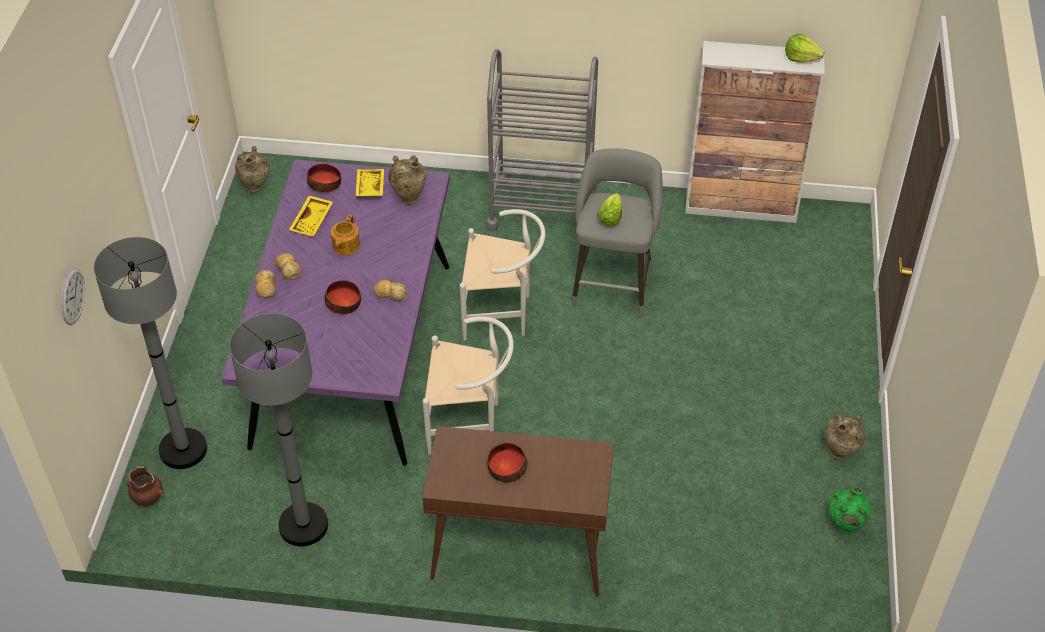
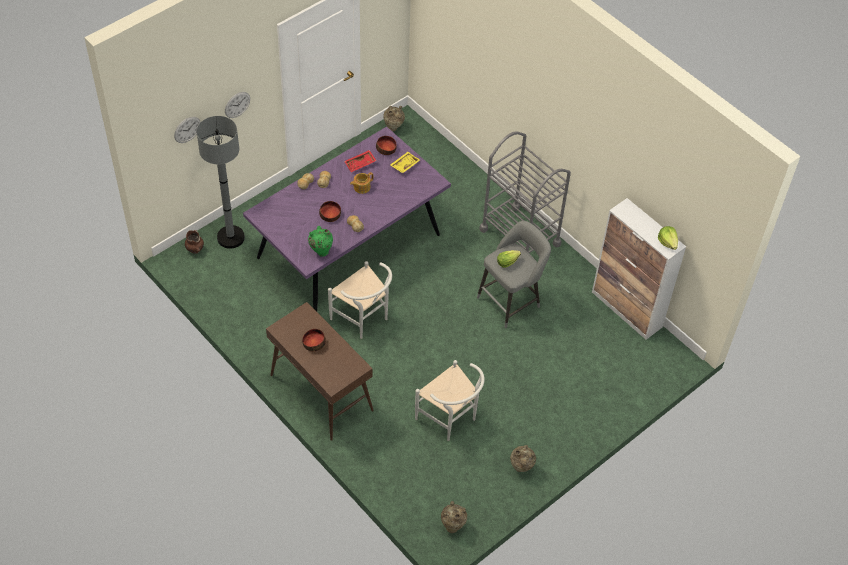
camera: 40 degrees right, 5 degrees up
grey floor lamp [229,313,328,547] -> none
yellow tray [289,196,333,236] -> red tray [344,150,376,172]
beige vase [388,155,427,205] -> beige vase moved to [441,501,467,533]
white chair [460,209,545,340] -> white chair moved to [415,360,485,441]
green vase [829,487,872,534] -> green vase moved to [308,226,333,257]
none -> wall clock [225,92,250,118]

